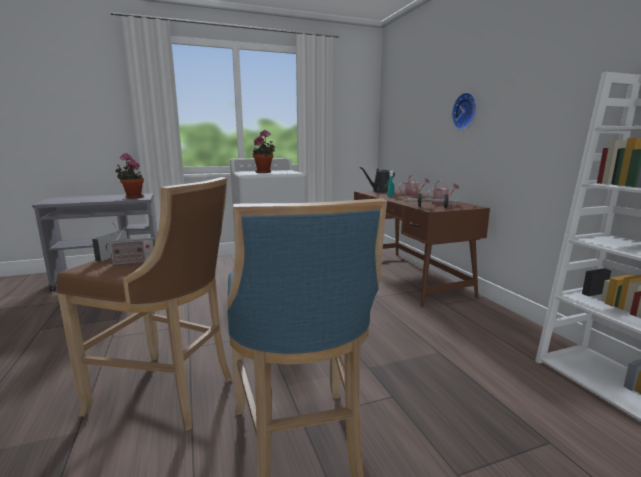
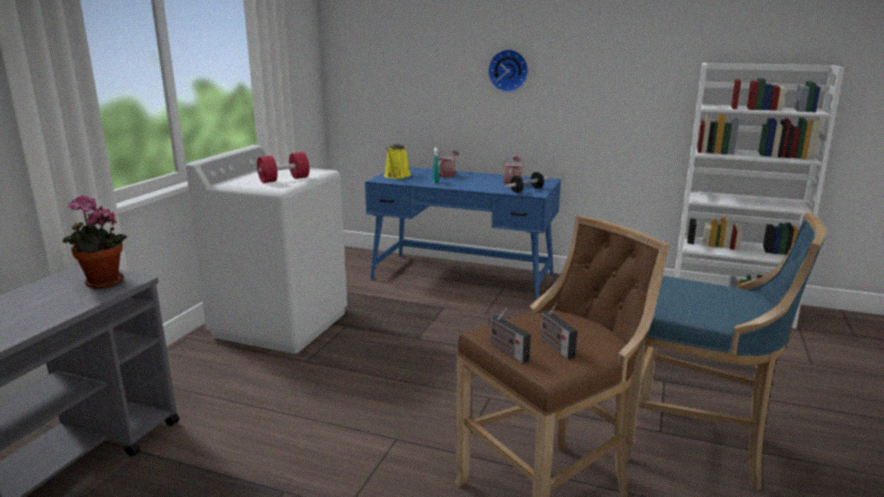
camera: 50 degrees left, 5 degrees up
radio [106,228,155,265] -> radio turned 135 degrees clockwise [540,303,577,359]
potted plant [253,130,276,173] -> red dumbbell [257,152,309,183]
brown desk [354,189,490,307] -> blue desk [365,167,561,301]
black watering can [360,167,395,193] -> yellow watering can [384,144,411,179]

